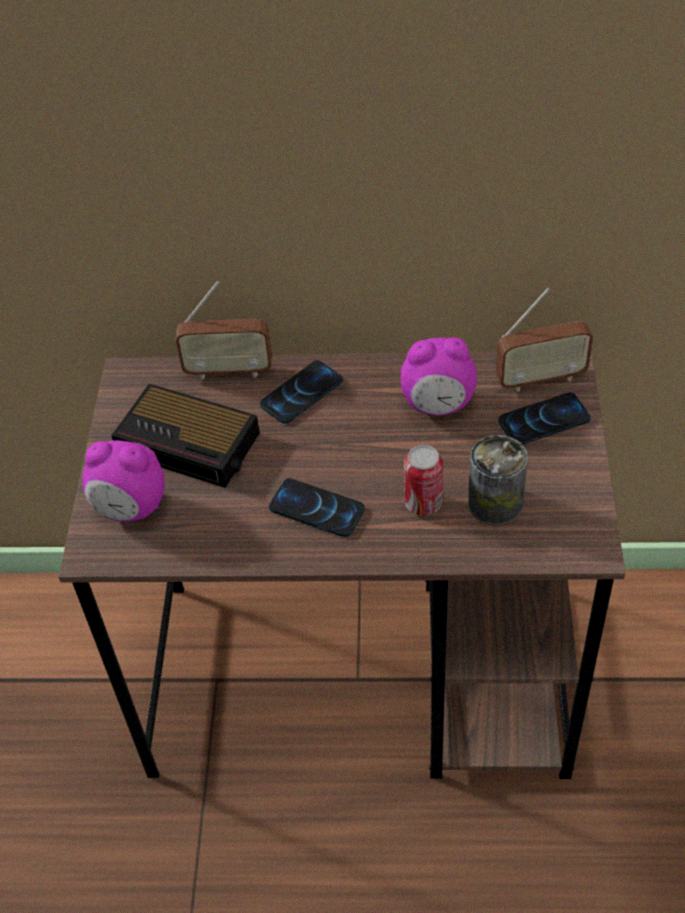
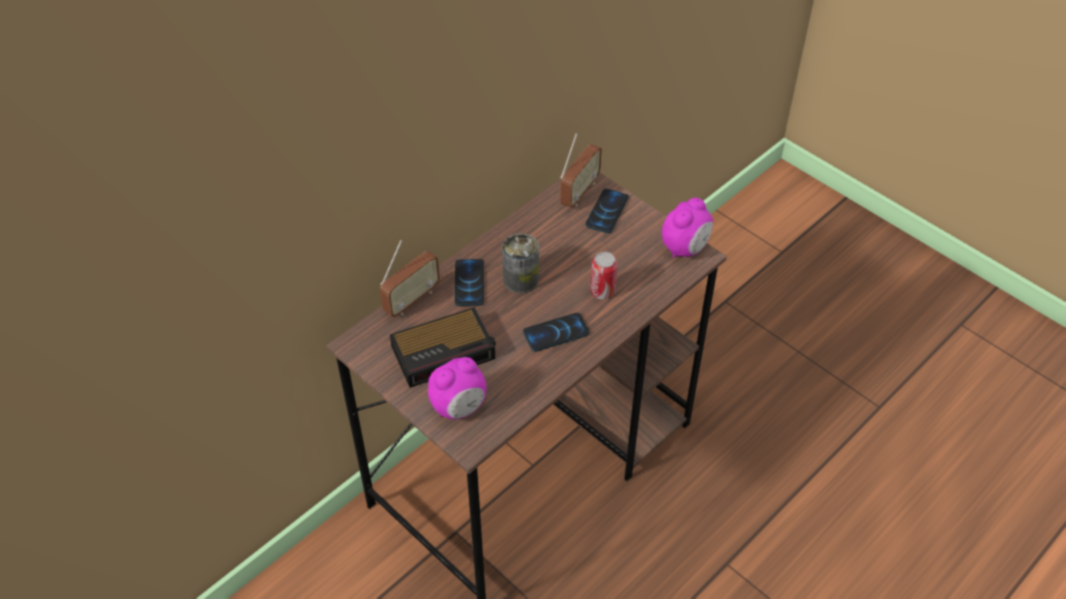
camera: 50 degrees left, 0 degrees up
alarm clock [401,337,477,416] -> alarm clock moved to [662,198,713,258]
can [468,435,528,525] -> can moved to [502,234,539,293]

